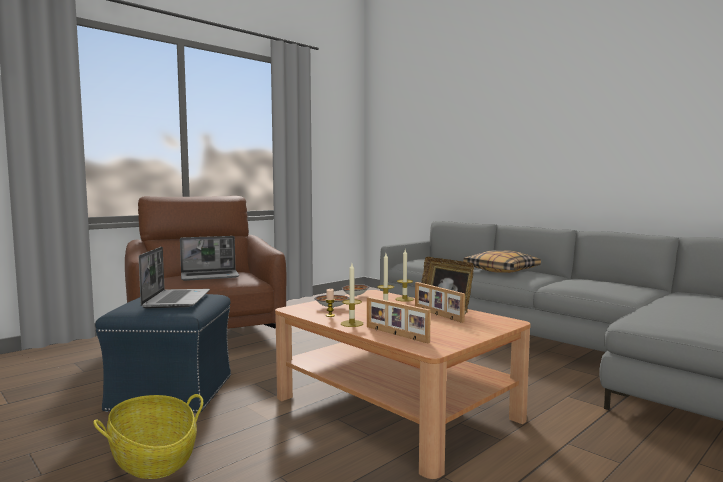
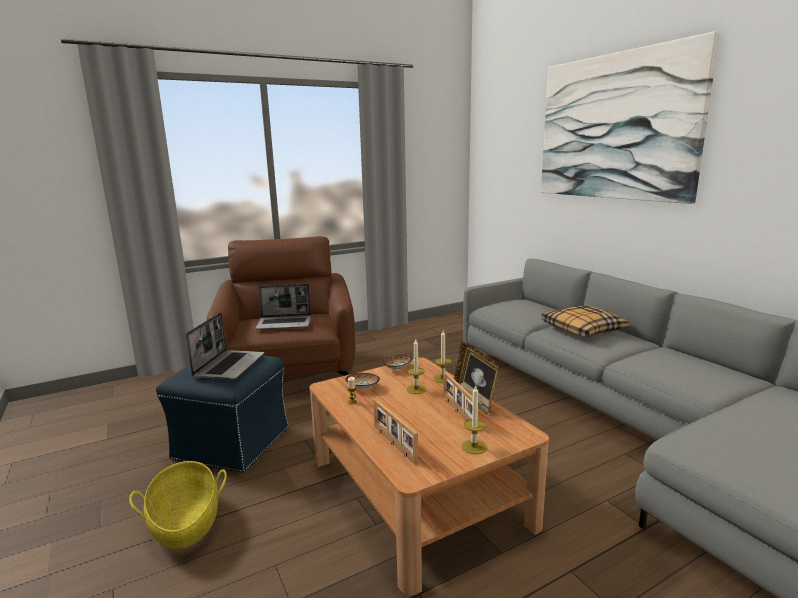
camera: 15 degrees right, 10 degrees up
candle [341,264,363,327] -> candle moved to [462,386,487,454]
none -> picture [541,31,720,204]

